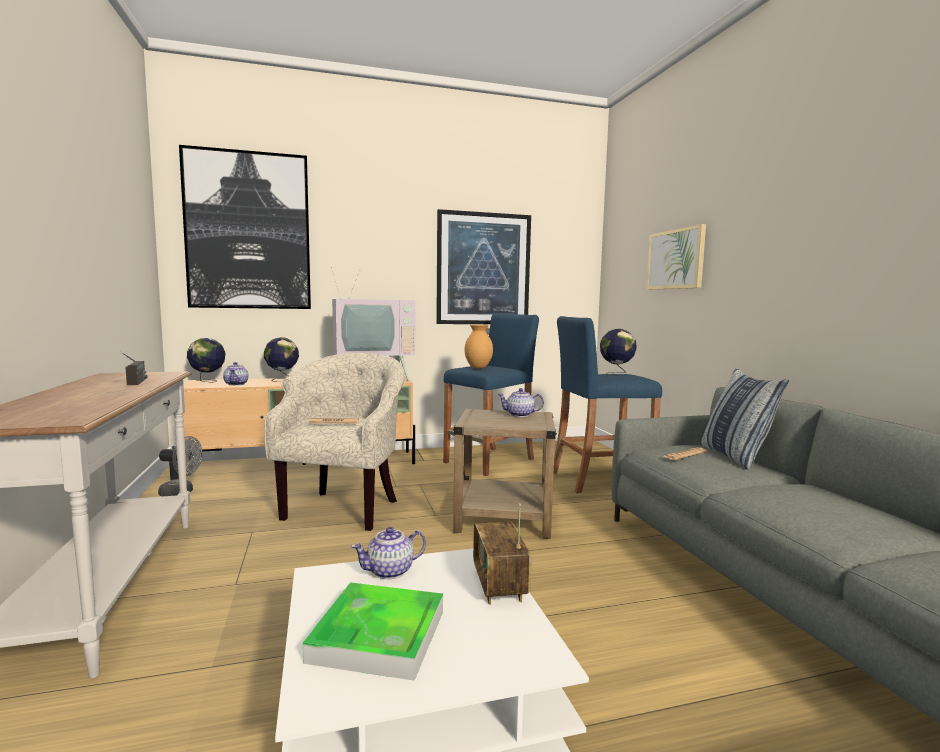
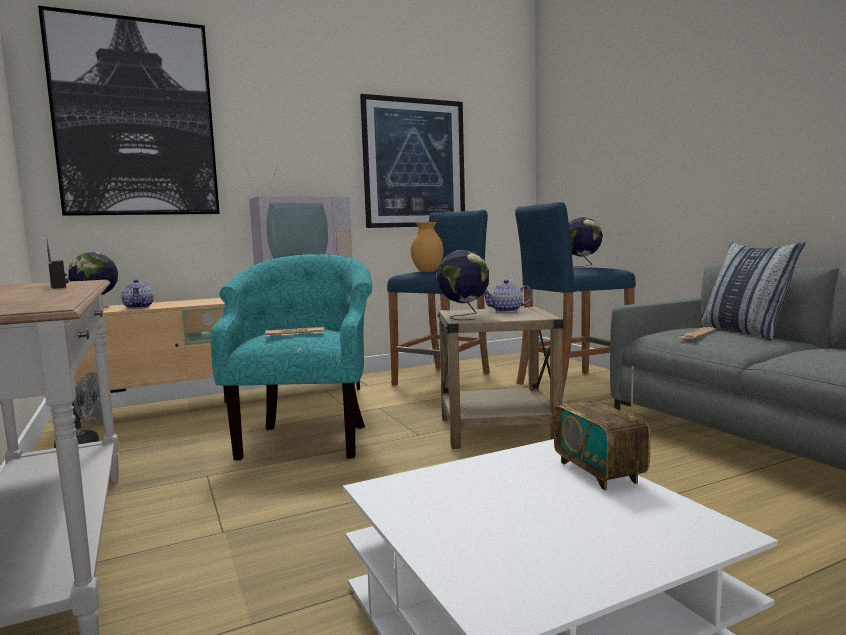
camera: 10 degrees left, 0 degrees up
globe [264,337,299,382] -> globe moved to [437,250,489,320]
beige armchair [265,353,405,531] -> turquoise armchair [211,254,372,460]
tray [303,582,443,681] -> none
teapot [351,527,426,579] -> none
picture [646,224,706,290] -> none

